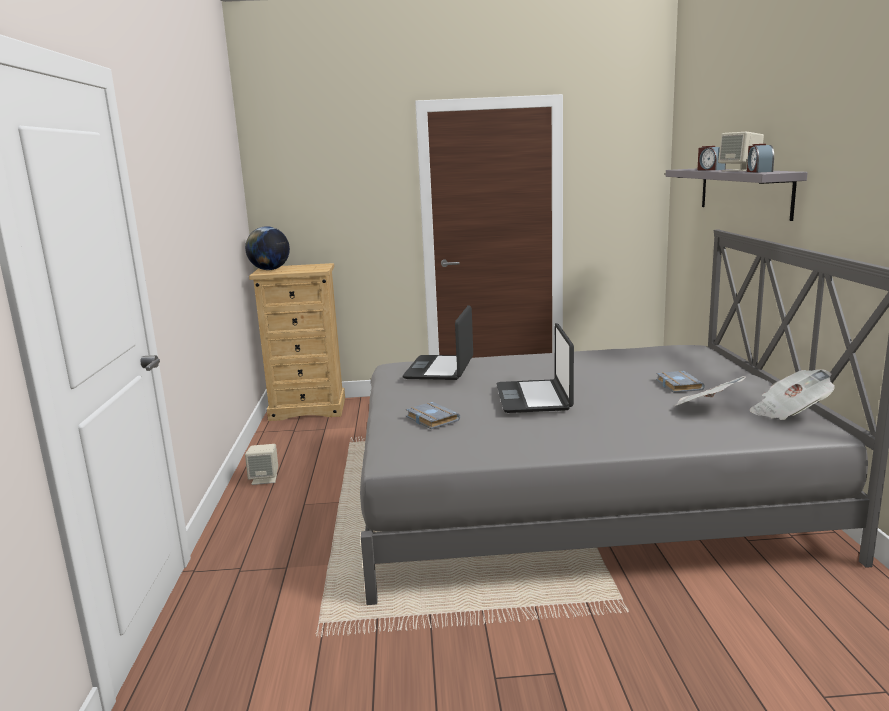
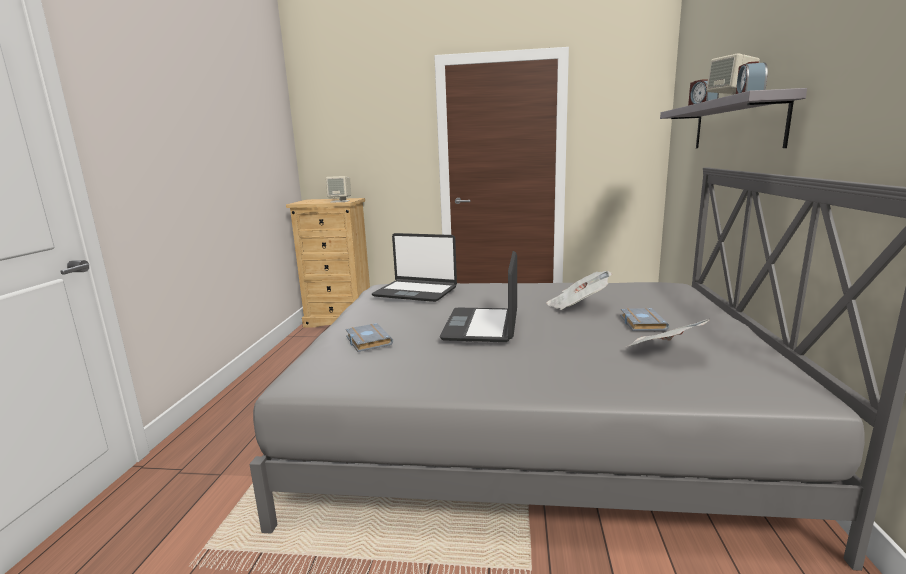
camera: 10 degrees right, 0 degrees up
globe [245,226,290,270] -> none
beige speaker [245,444,278,485] -> beige speaker moved to [326,176,351,203]
laptop [403,305,473,380] -> laptop turned 90 degrees counterclockwise [372,233,457,302]
newspaper [750,369,835,420] -> newspaper moved to [546,271,612,310]

